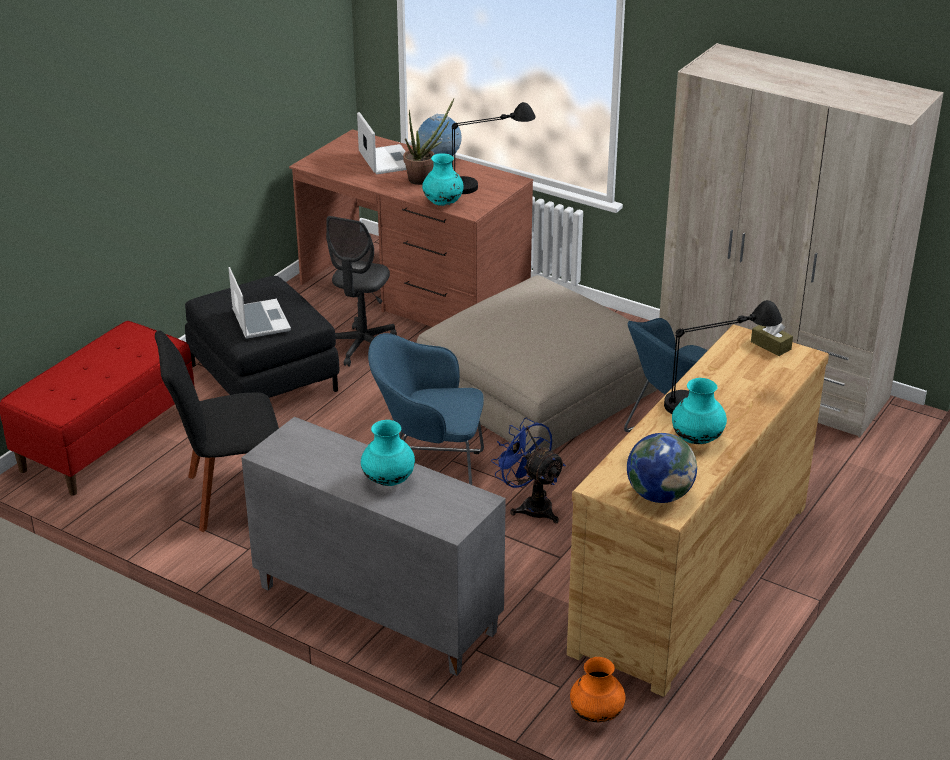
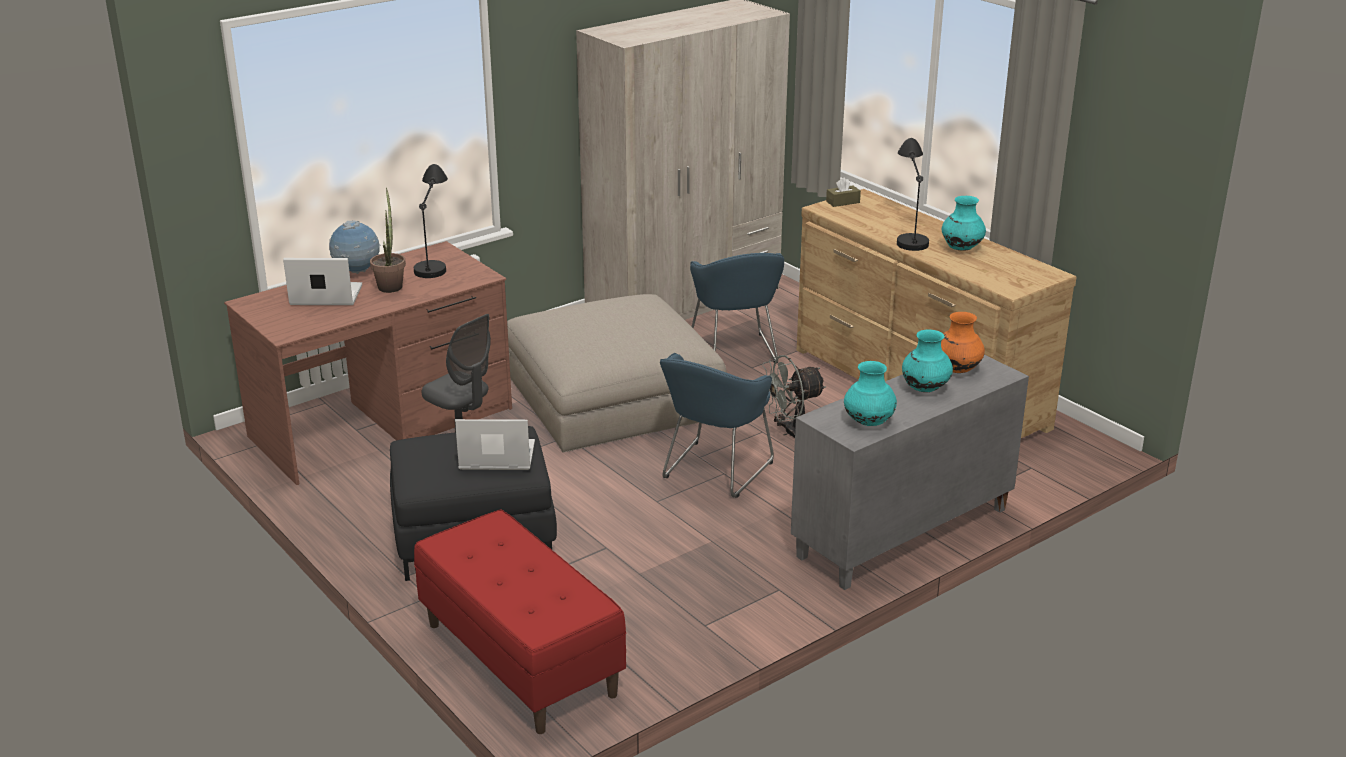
camera: 70 degrees left, 5 degrees down
black chair [155,330,279,532] -> none
turquoise vase [422,153,464,206] -> turquoise vase moved to [844,361,897,426]
blue fan [491,418,566,523] -> grey fan [762,355,826,438]
orange vase [570,657,625,722] -> orange vase moved to [941,312,985,373]
globe [627,433,697,503] -> none

